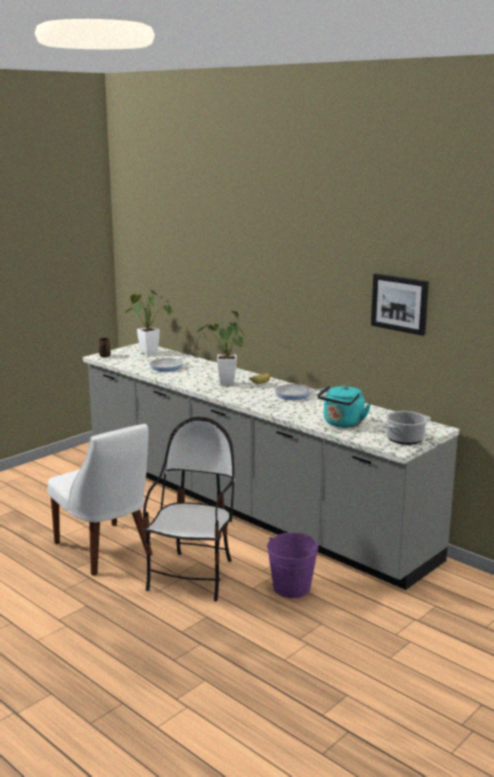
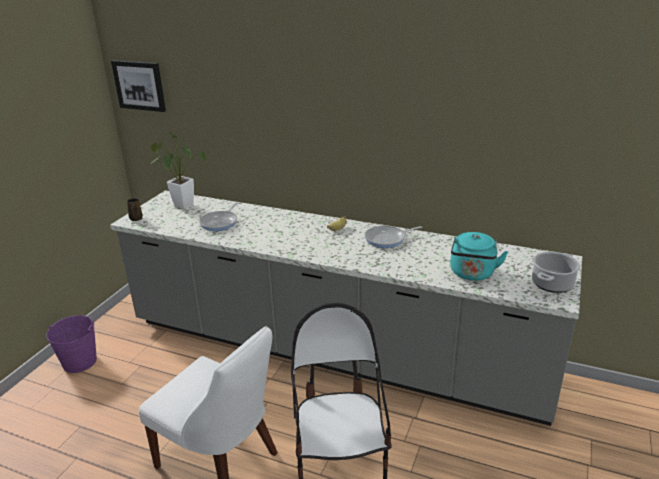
camera: 20 degrees left, 10 degrees up
potted plant [196,311,245,385] -> none
purple bucket [267,533,318,598] -> purple bucket moved to [46,315,97,373]
picture [371,273,429,336] -> picture moved to [111,60,166,112]

